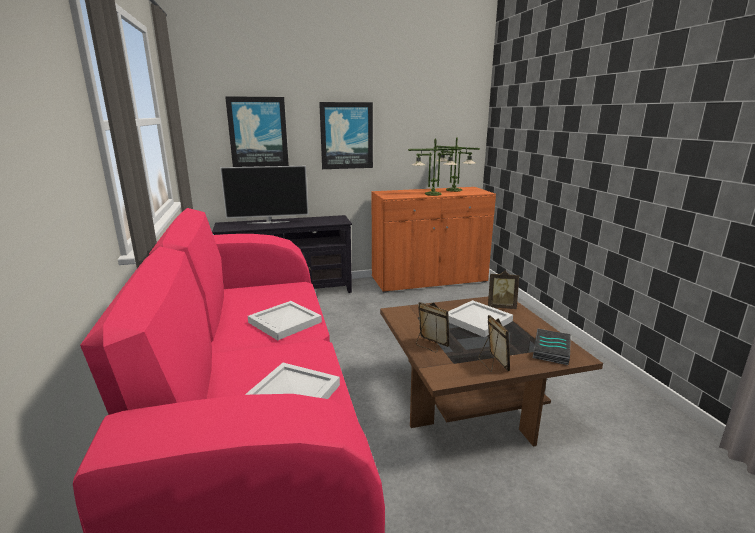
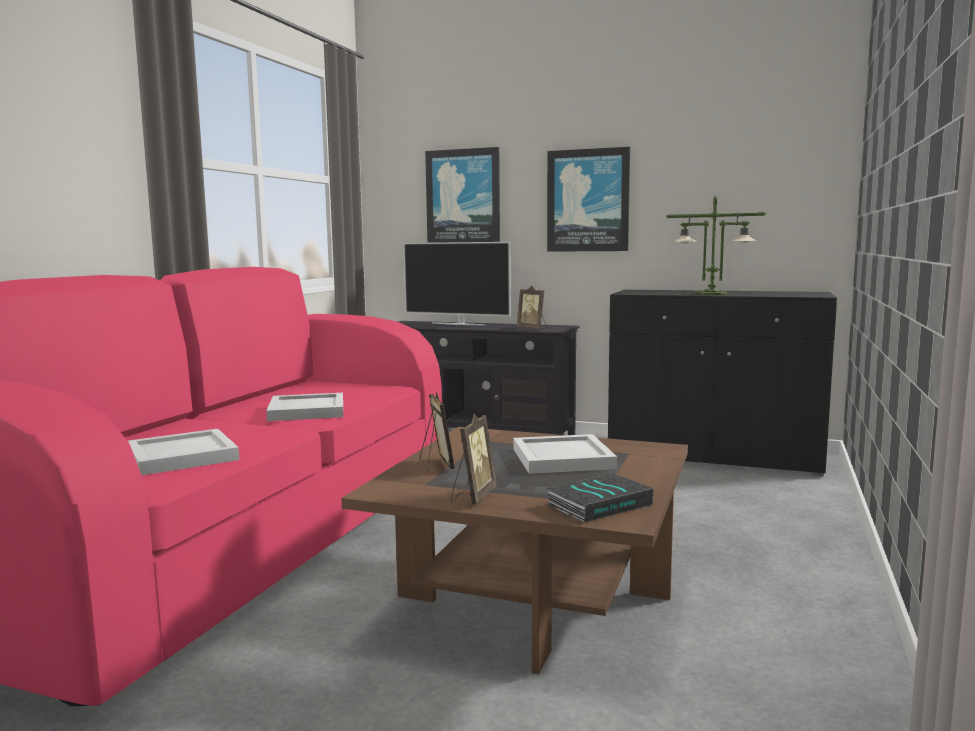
camera: 35 degrees right, 10 degrees down
orange cabinet [371,187,496,293] -> black cabinet [608,290,837,476]
table lamp [436,138,480,192] -> none
picture frame [488,271,519,309] -> picture frame moved to [517,286,546,329]

